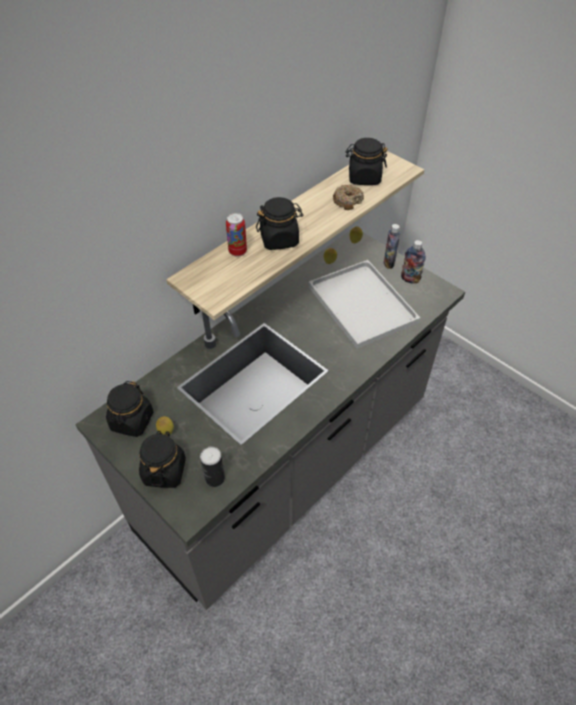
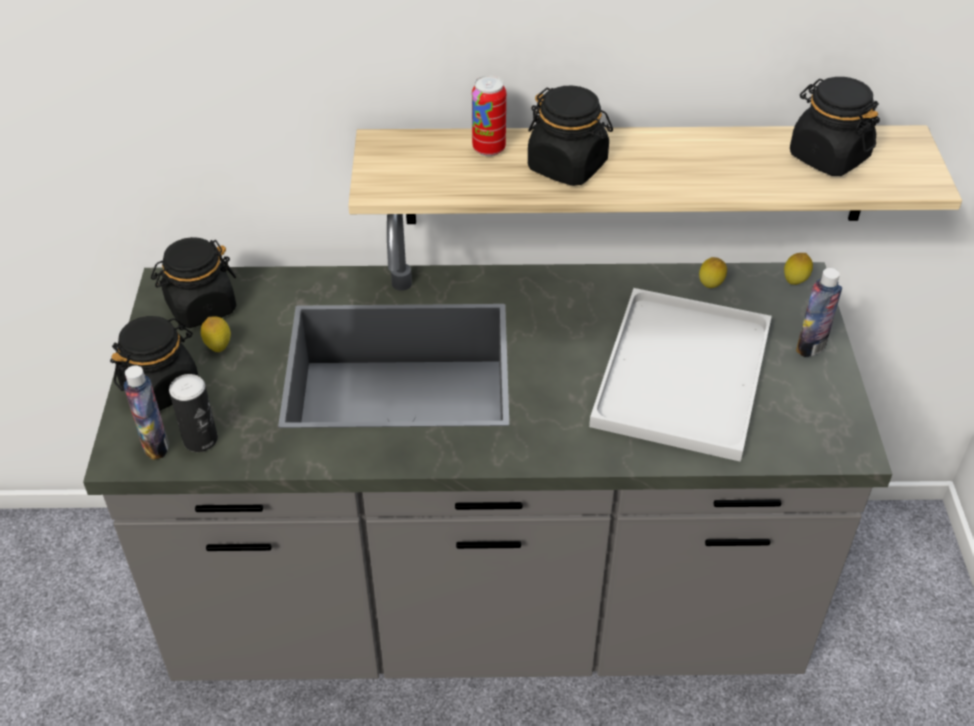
camera: 45 degrees right, 5 degrees down
donut [333,185,364,210] -> none
bottle [401,240,426,284] -> bottle moved to [124,365,169,460]

